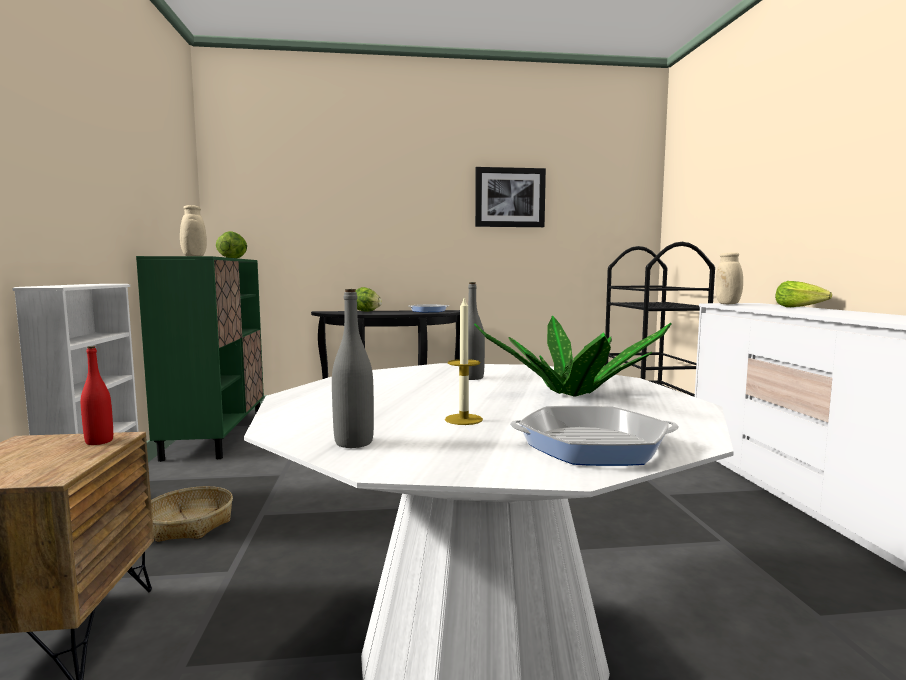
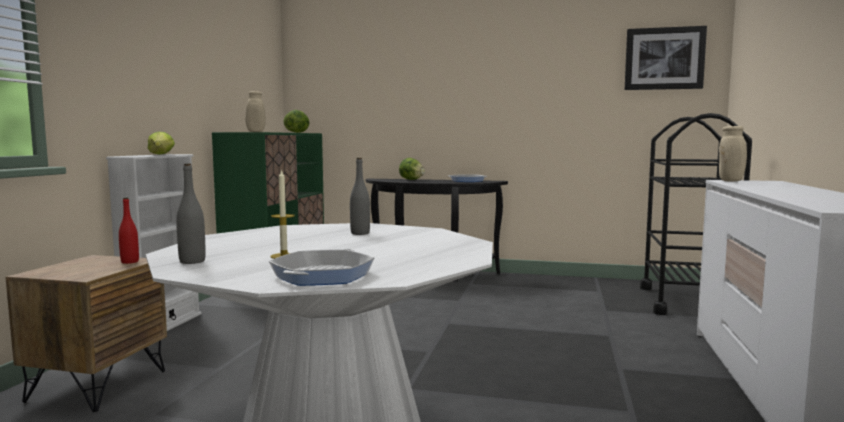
camera: 20 degrees right, 0 degrees up
basket [151,486,233,542] -> none
potted plant [474,315,671,397] -> none
picture [475,167,546,227] -> picture moved to [625,26,707,90]
frying pan [510,406,679,466] -> frying pan turned 90 degrees counterclockwise [269,249,374,286]
lettuce [775,281,832,307] -> lettuce moved to [148,131,175,155]

